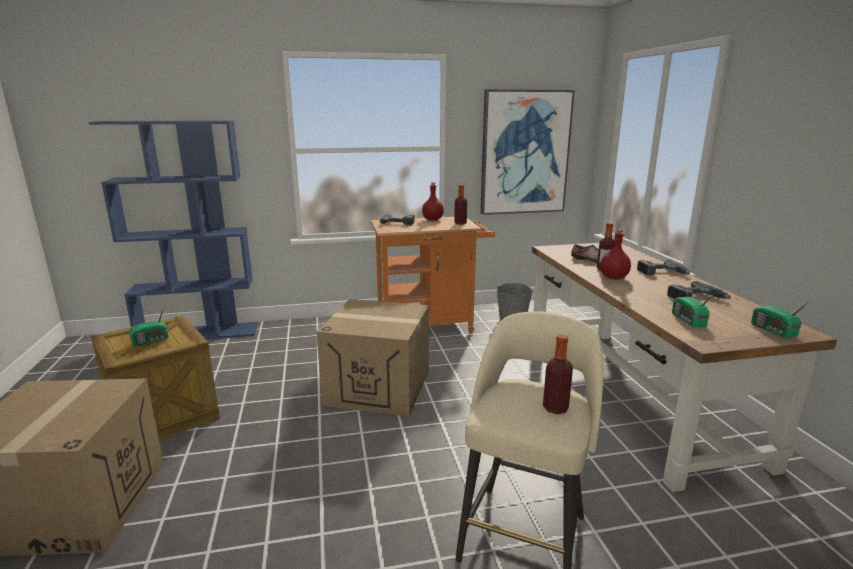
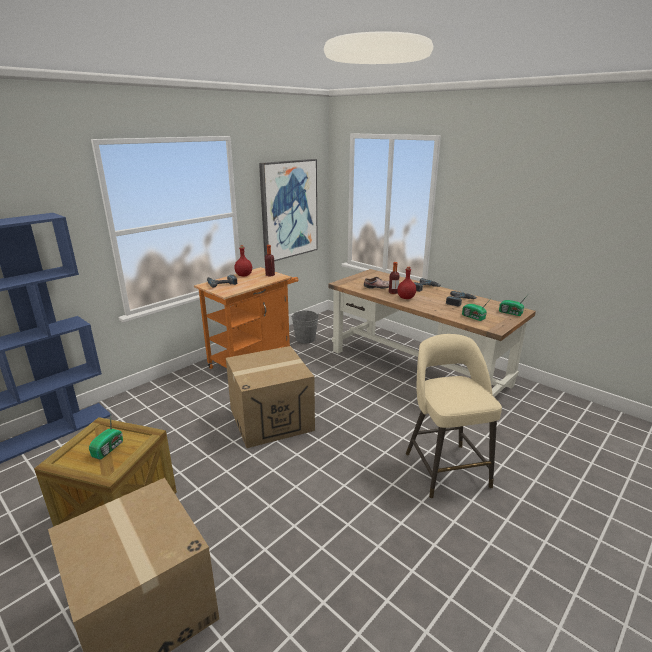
camera: 35 degrees left, 5 degrees up
bottle [543,334,573,414] -> none

